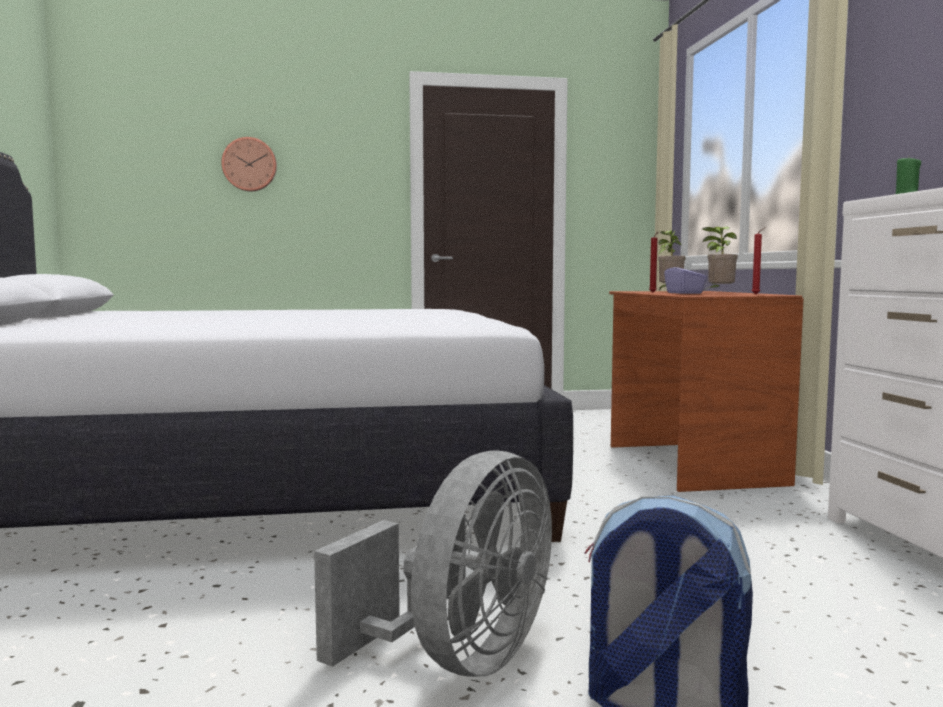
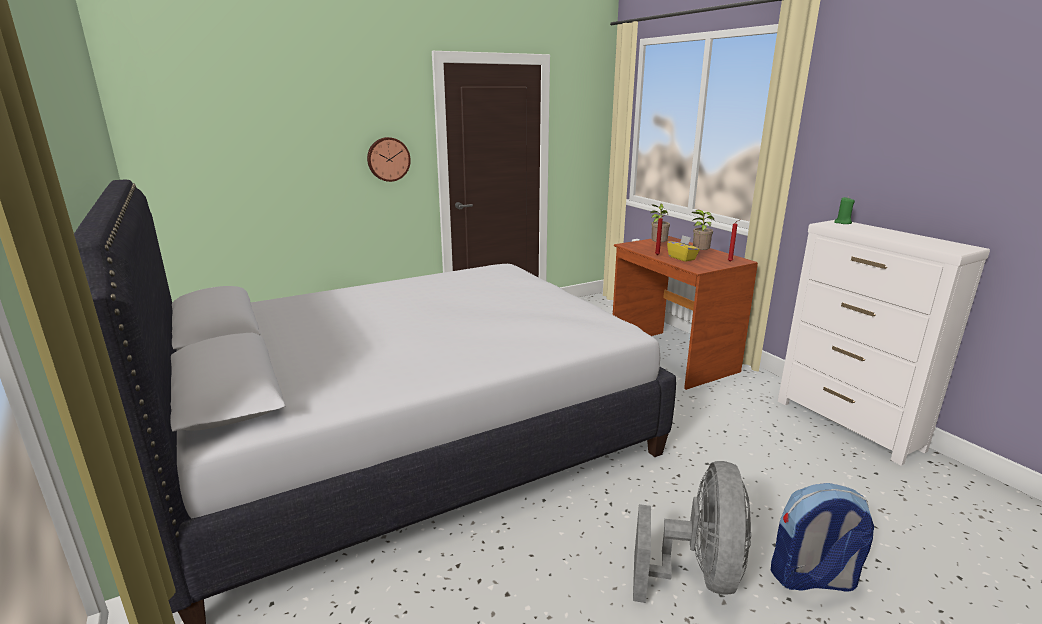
camera: 20 degrees left, 15 degrees up
wall clock [221,137,277,192] -> wall clock moved to [367,137,411,182]
purple tissue box [664,260,707,294] -> yellow tissue box [667,235,700,262]

